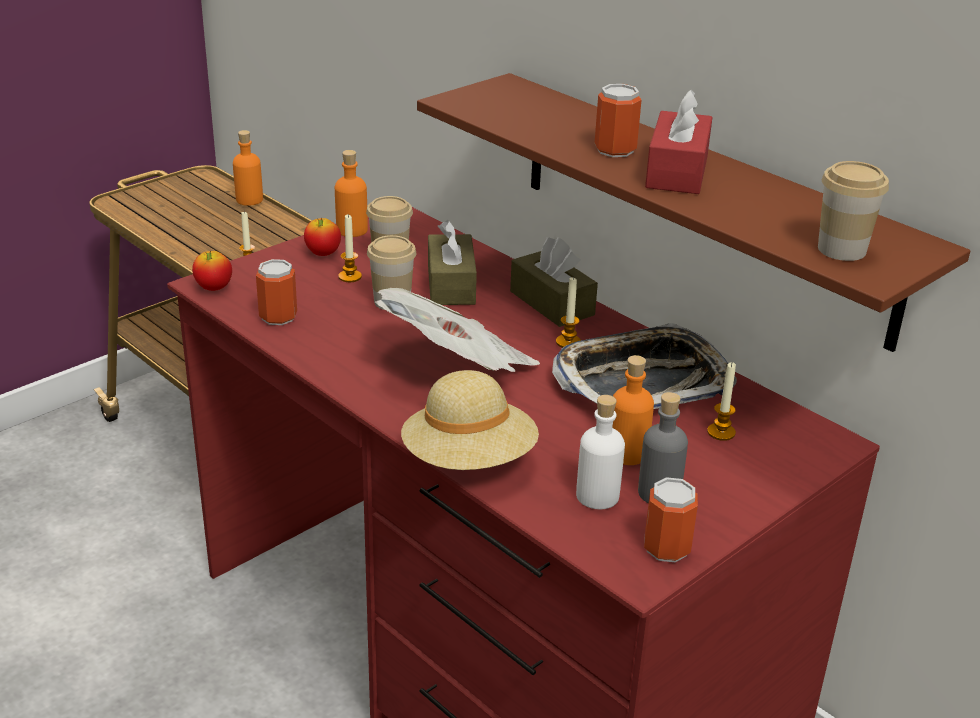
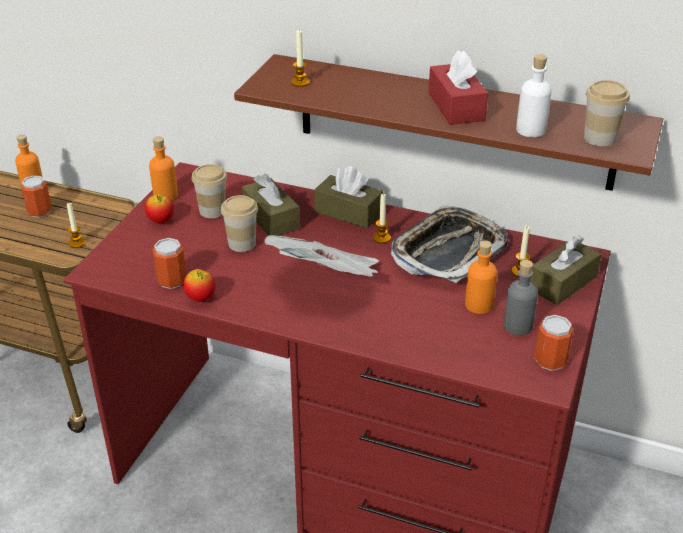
camera: 25 degrees left, 5 degrees up
apple [192,250,232,291] -> apple moved to [183,269,215,302]
candle [338,215,362,282] -> candle moved to [291,30,310,87]
beige hat [401,370,539,470] -> none
white bottle [576,395,625,509] -> white bottle moved to [516,54,552,137]
can [595,84,642,157] -> can moved to [21,175,52,218]
none -> brown tissue box [530,235,602,305]

